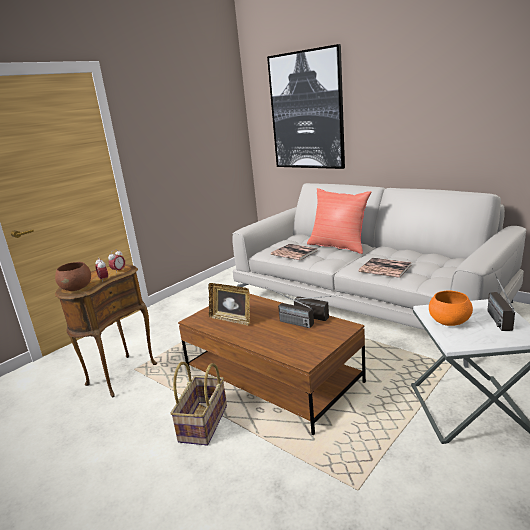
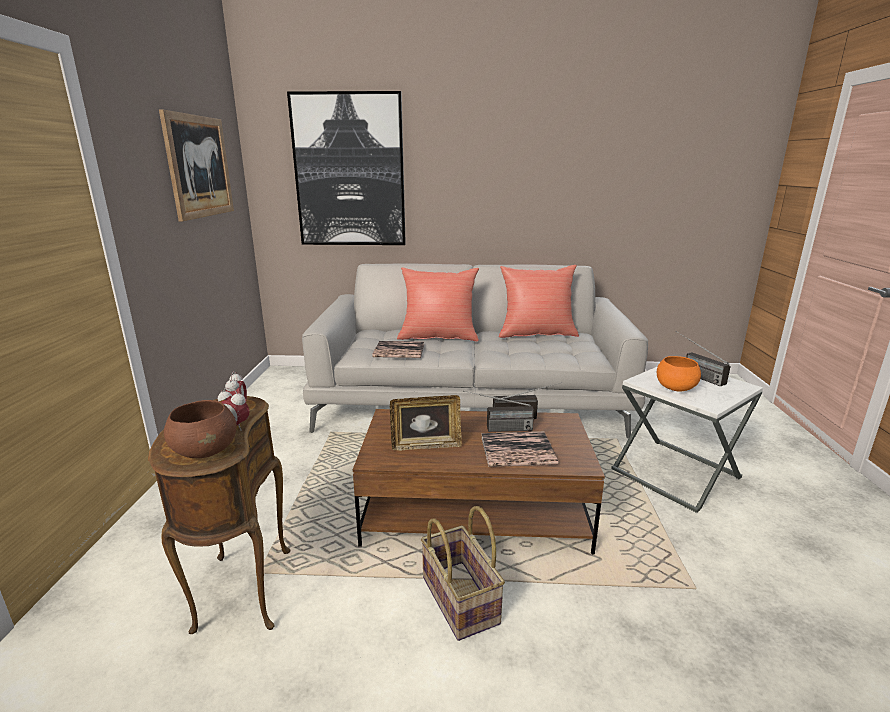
camera: 40 degrees left, 0 degrees up
book [359,257,412,278] -> book moved to [481,432,558,467]
none -> picture [159,109,234,221]
none -> red pillow [499,265,579,338]

